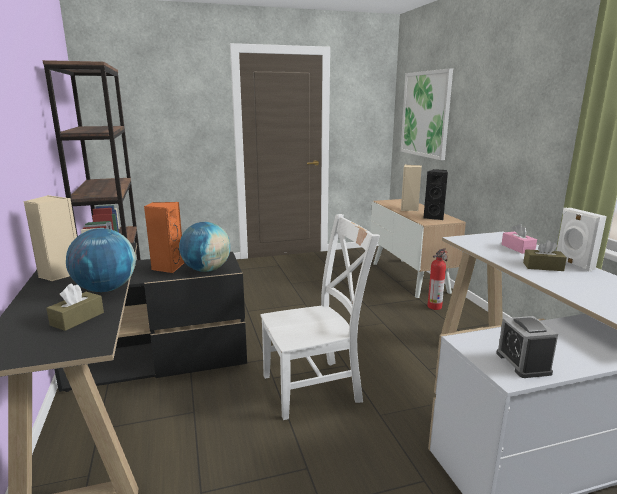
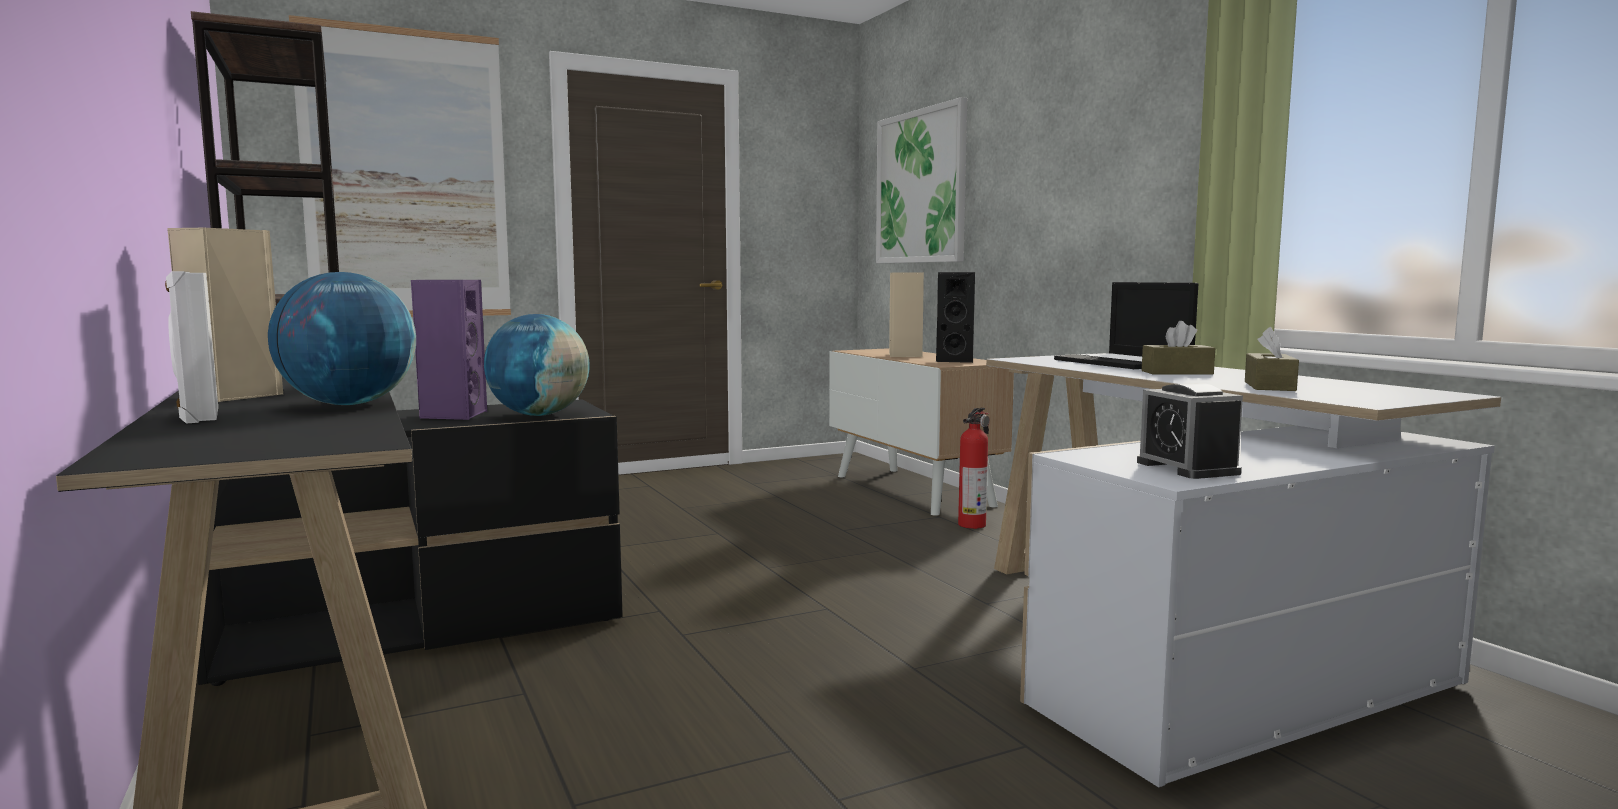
camera: 10 degrees left, 10 degrees down
brown tissue box [46,283,104,331] -> brown tissue box moved to [1245,327,1299,391]
orange speaker [144,202,184,273] -> purple speaker [411,280,487,420]
white chair [261,214,380,420] -> none
pink tissue box [501,224,537,254] -> laptop [1054,282,1198,369]
white speaker [557,208,607,272] -> white speaker moved to [165,271,218,424]
none -> picture [289,15,511,317]

